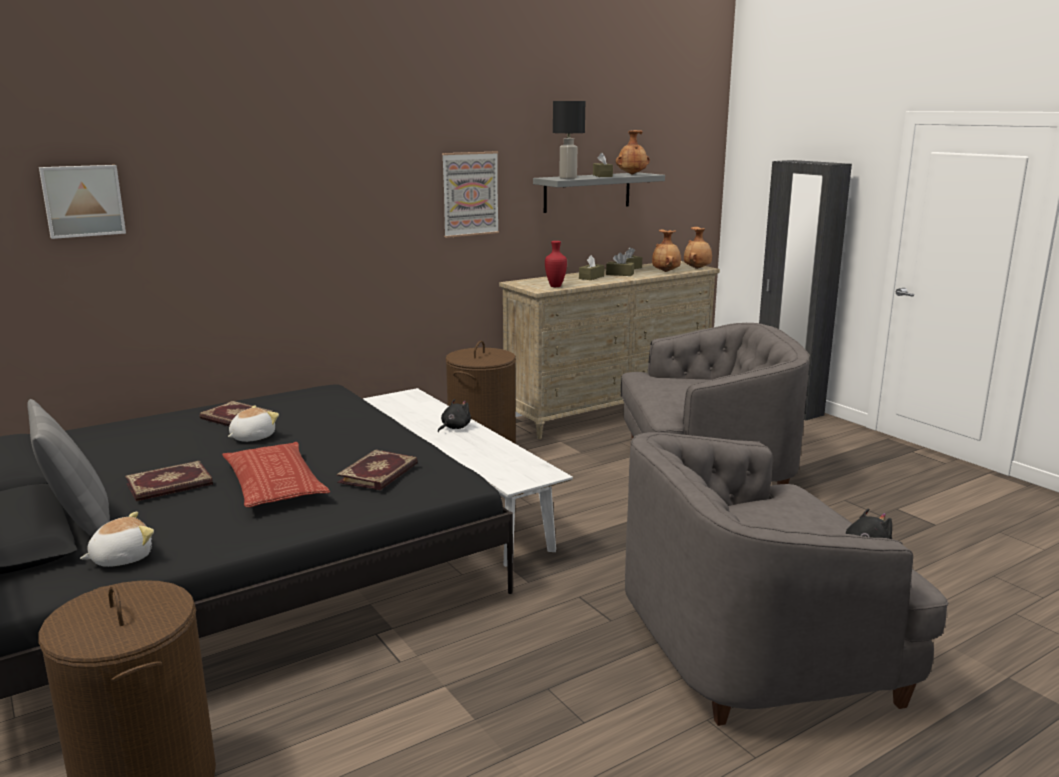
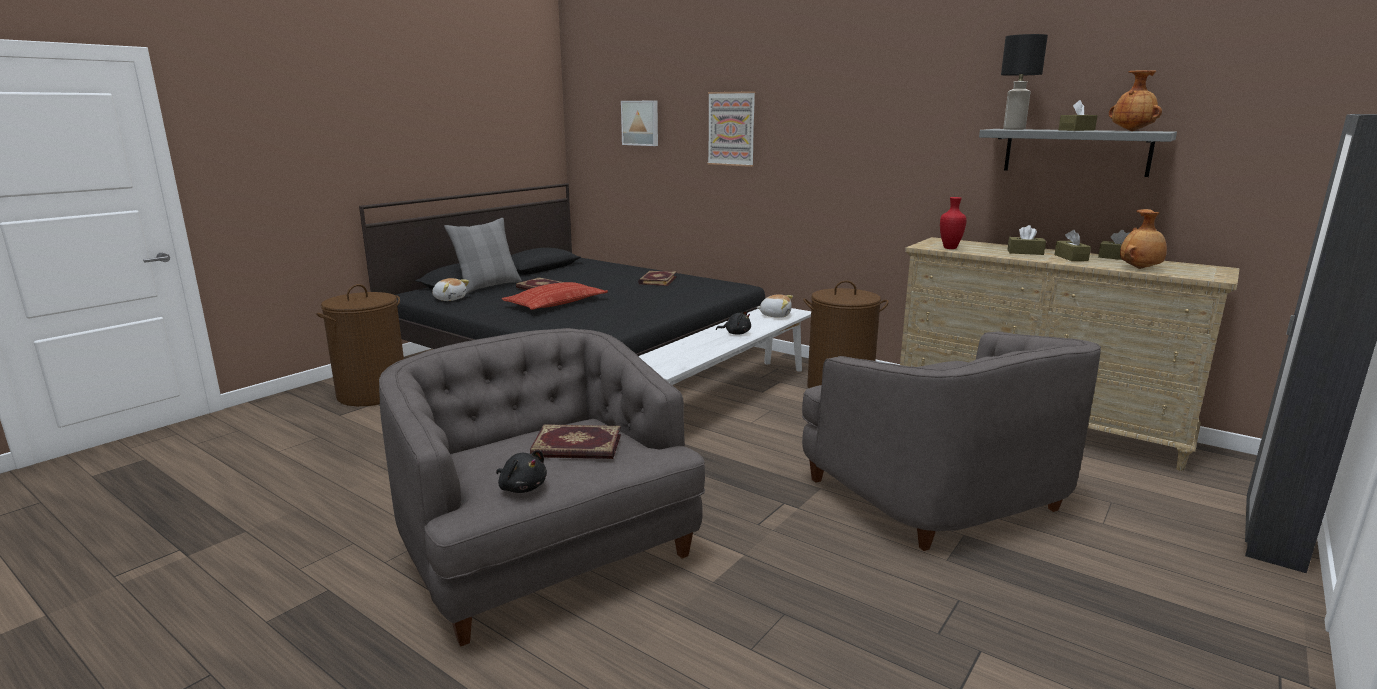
camera: 70 degrees right, 0 degrees up
plush toy [228,405,279,442] -> plush toy moved to [756,294,793,318]
book [337,449,418,490] -> book moved to [530,424,621,459]
picture [442,152,499,238] -> picture moved to [708,91,756,167]
brown vase [684,227,712,269] -> none

